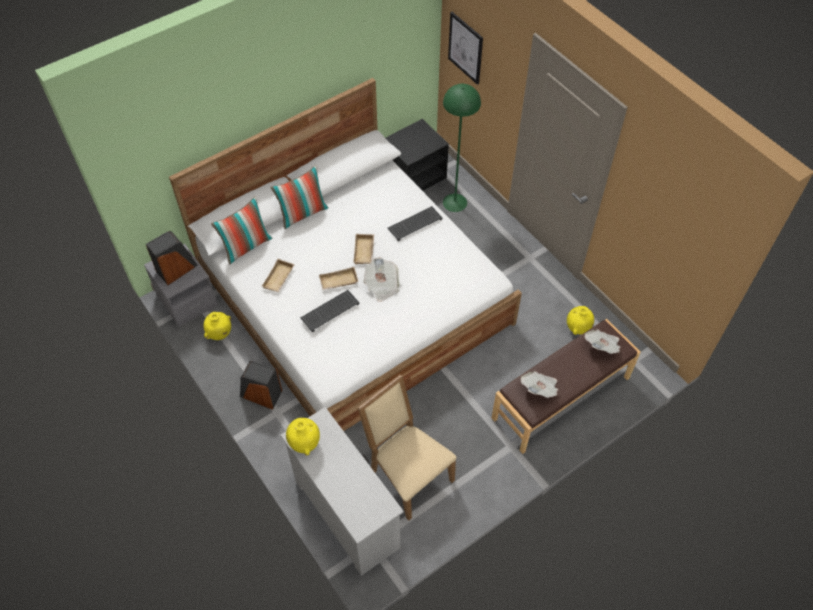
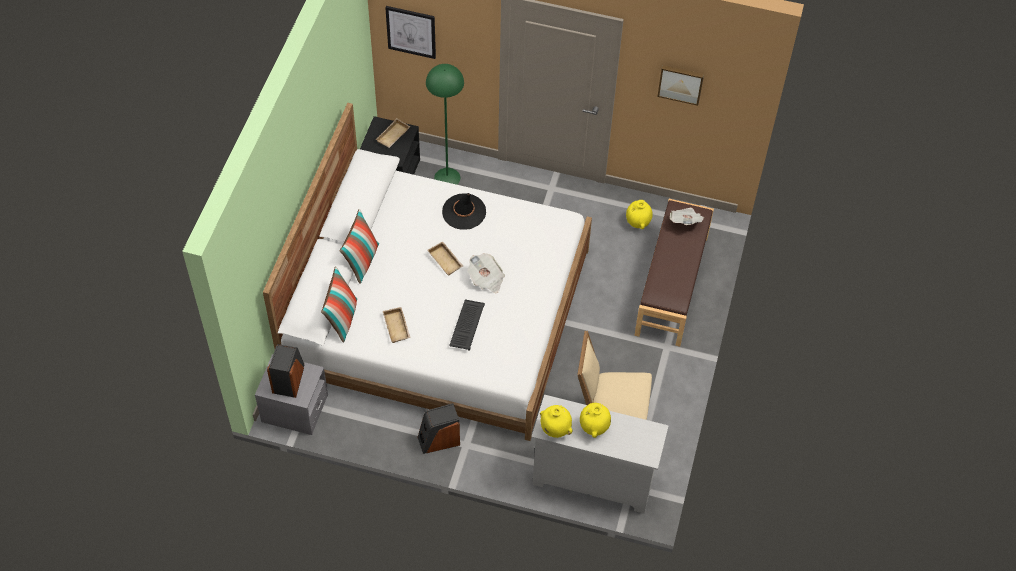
camera: 40 degrees left, 0 degrees up
yellow vase [203,312,231,340] -> yellow vase moved to [580,403,611,438]
beige tray [319,267,359,290] -> beige tray moved to [376,118,410,148]
keyboard [387,206,443,241] -> black hat [442,193,486,230]
newspaper [521,371,558,398] -> none
none -> picture [657,65,704,106]

